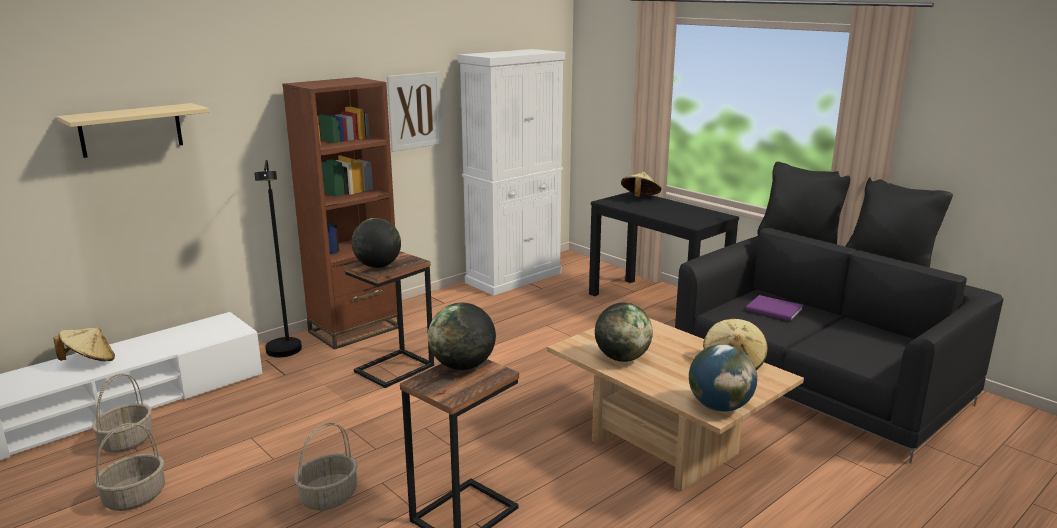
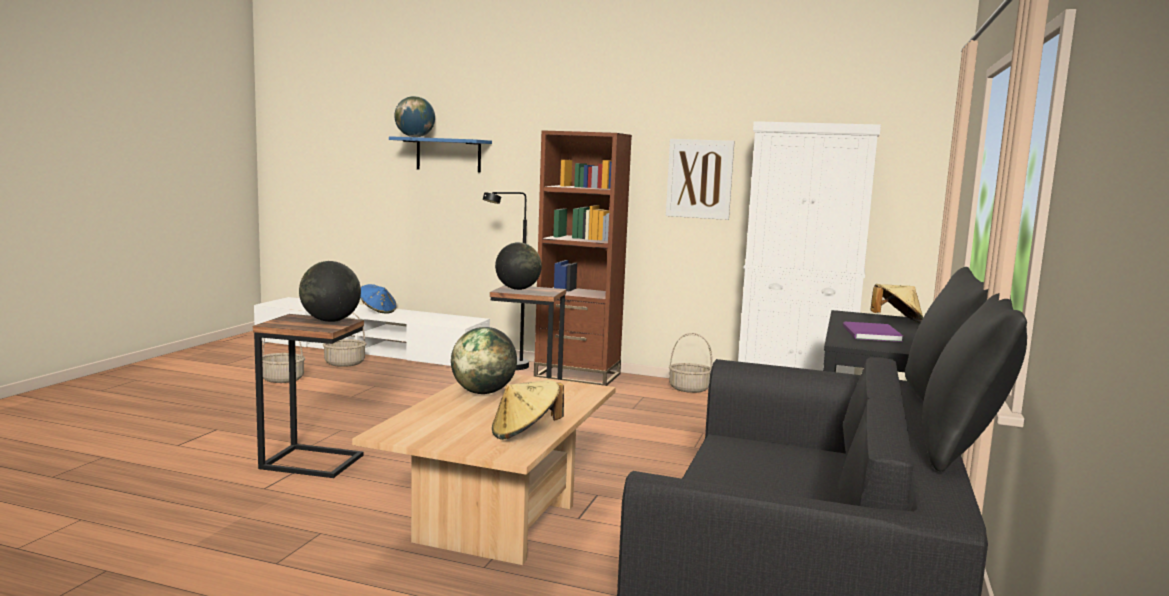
camera: 60 degrees right, 10 degrees down
beige hat [53,327,115,361] -> blue hat [360,284,396,314]
beige shelf [57,103,210,158] -> blue shelf [389,136,492,172]
basket [294,423,358,511] -> basket moved to [669,333,712,393]
globe [689,344,757,412] -> globe moved to [394,96,435,137]
purple book [746,295,803,321] -> purple book moved to [843,322,903,342]

